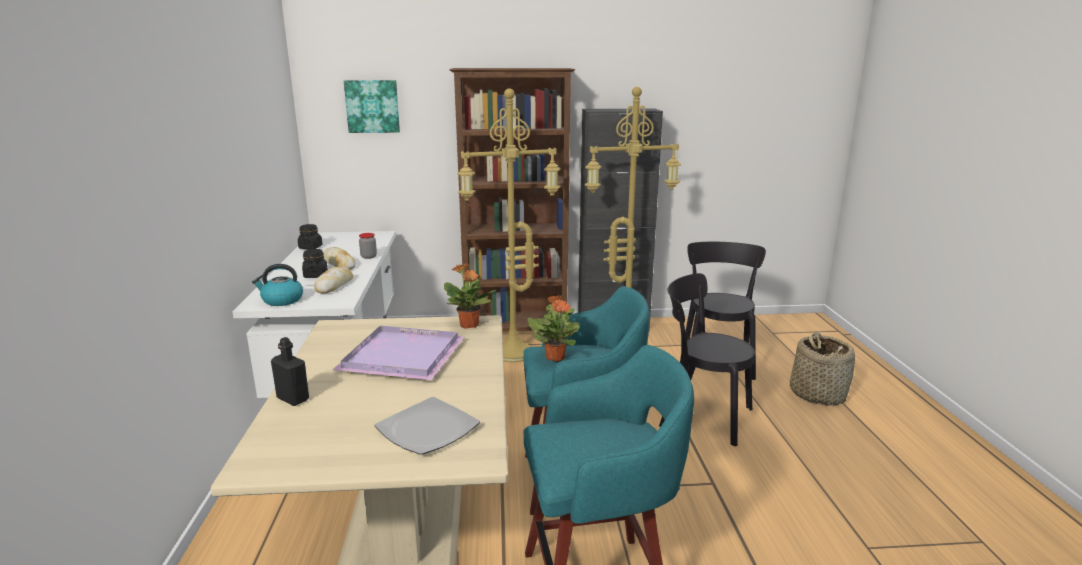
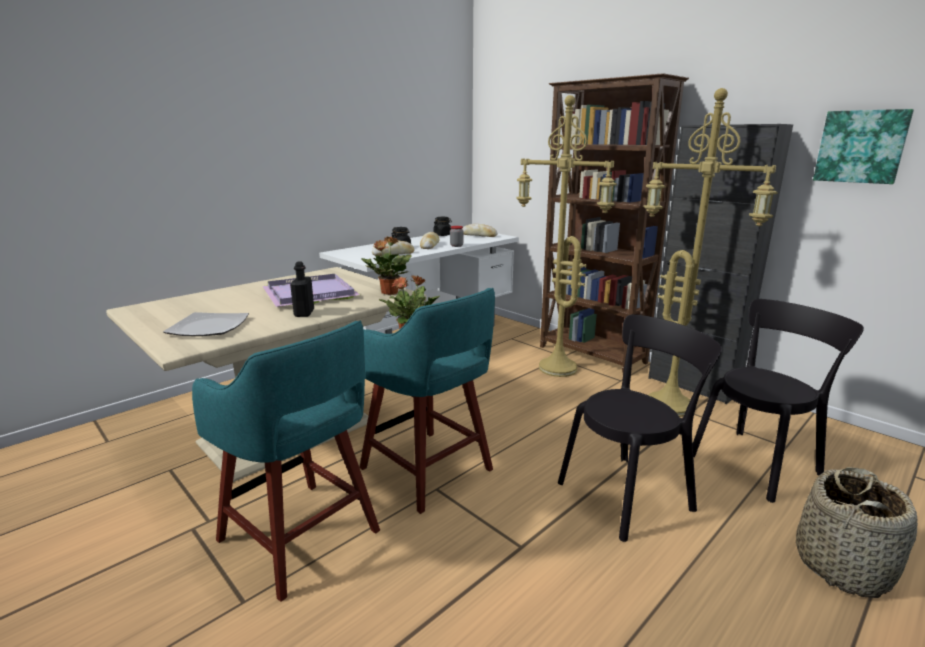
camera: 50 degrees right, 0 degrees up
kettle [252,264,303,306] -> none
black bottle [271,337,309,406] -> black bottle moved to [290,262,314,317]
picture [344,80,400,133] -> picture moved to [813,109,914,184]
black chair [659,273,755,446] -> black chair turned 75 degrees clockwise [558,314,722,542]
none -> bread [462,224,498,237]

